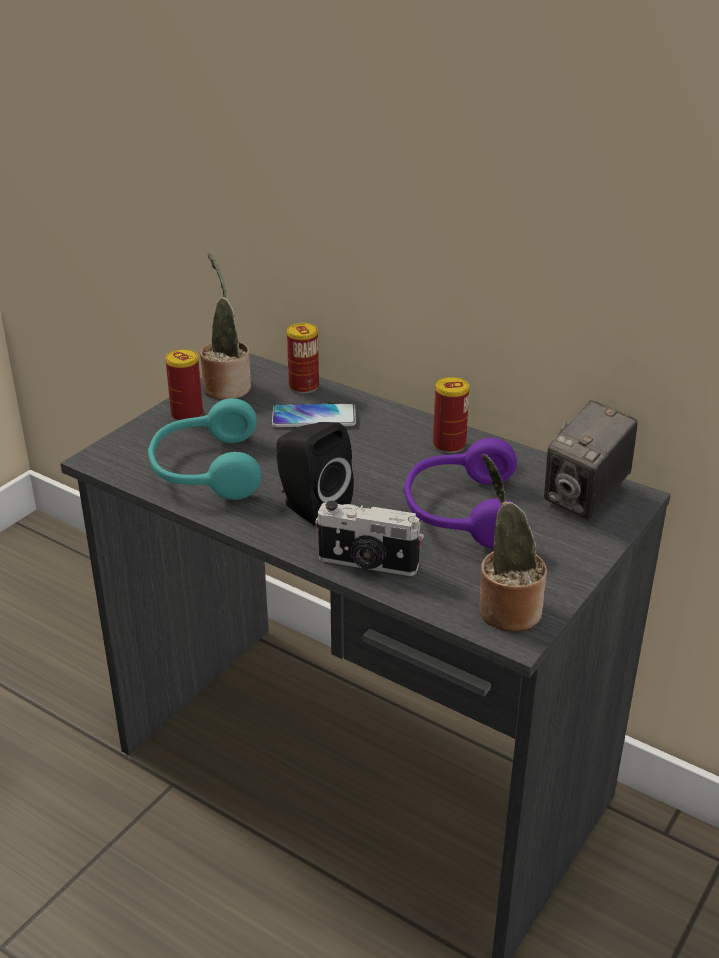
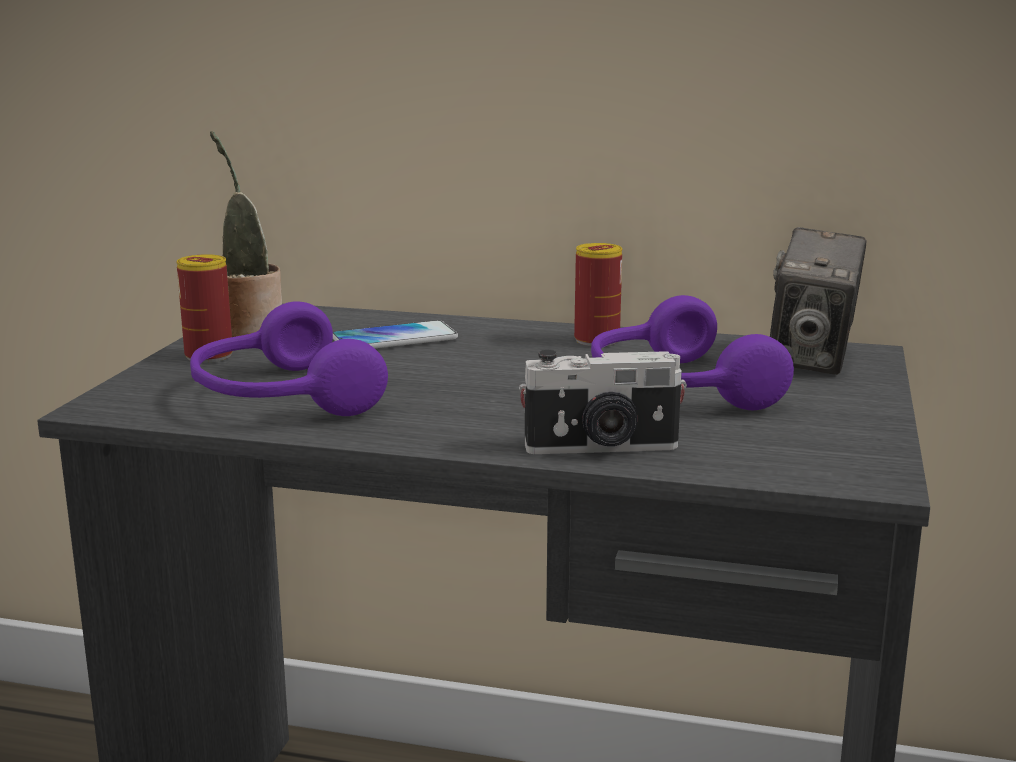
camera: 20 degrees left, 15 degrees down
turquoise headphones [148,398,262,500] -> purple headphones [190,301,388,416]
black speaker [276,422,354,527] -> none
can [287,323,319,393] -> none
potted plant [479,454,547,631] -> none

